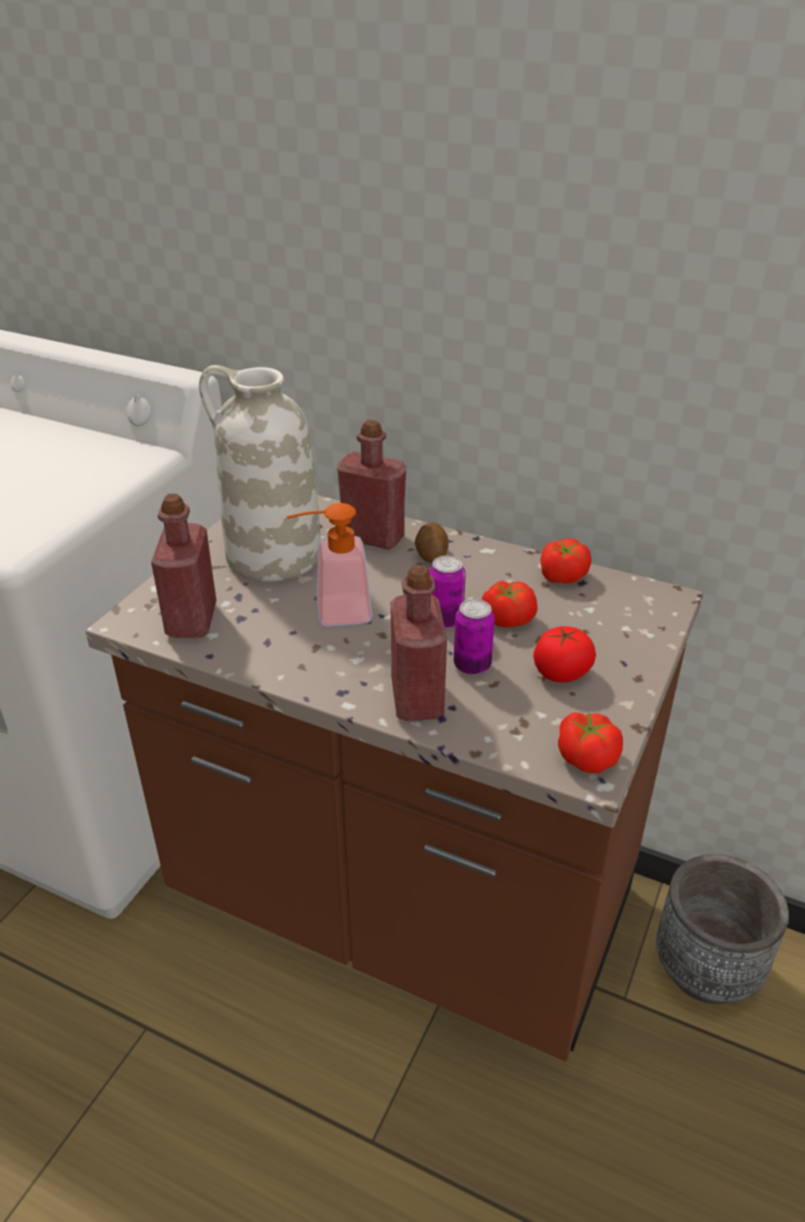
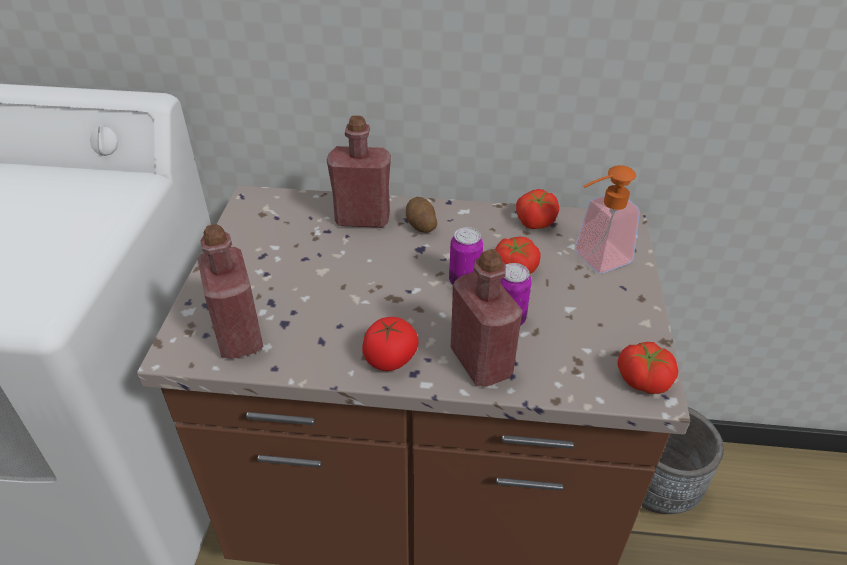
camera: 20 degrees left, 5 degrees up
white vase [199,365,321,581] -> none
soap dispenser [286,503,373,626] -> soap dispenser moved to [575,165,640,273]
tomato [533,626,596,683] -> tomato moved to [362,317,419,371]

